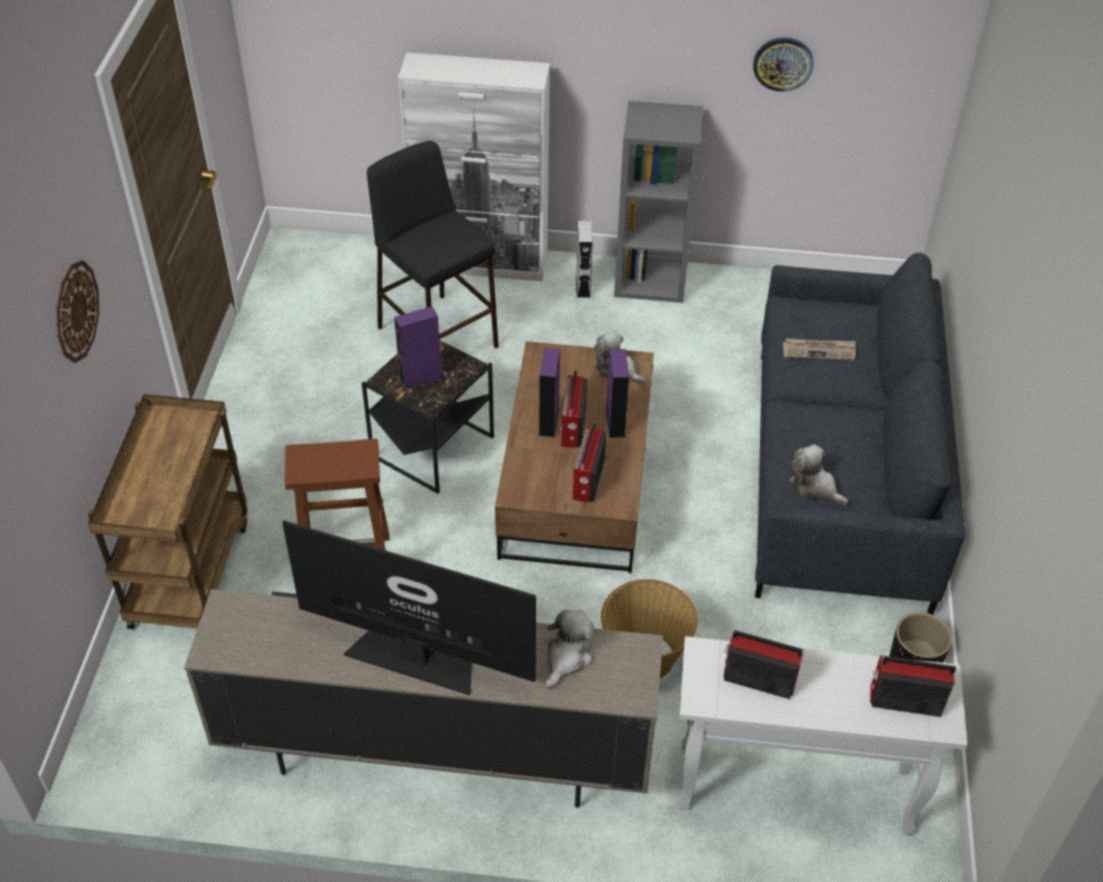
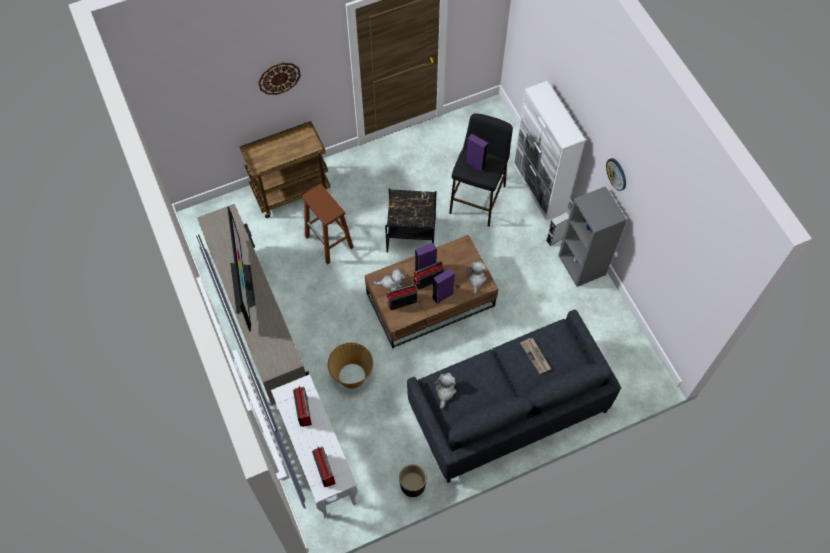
camera: 60 degrees right, 15 degrees up
purple speaker [394,306,443,389] -> purple speaker moved to [465,134,488,172]
plush toy [546,609,594,688] -> plush toy moved to [373,268,406,291]
wall clock [753,37,813,92] -> wall clock moved to [606,158,626,191]

